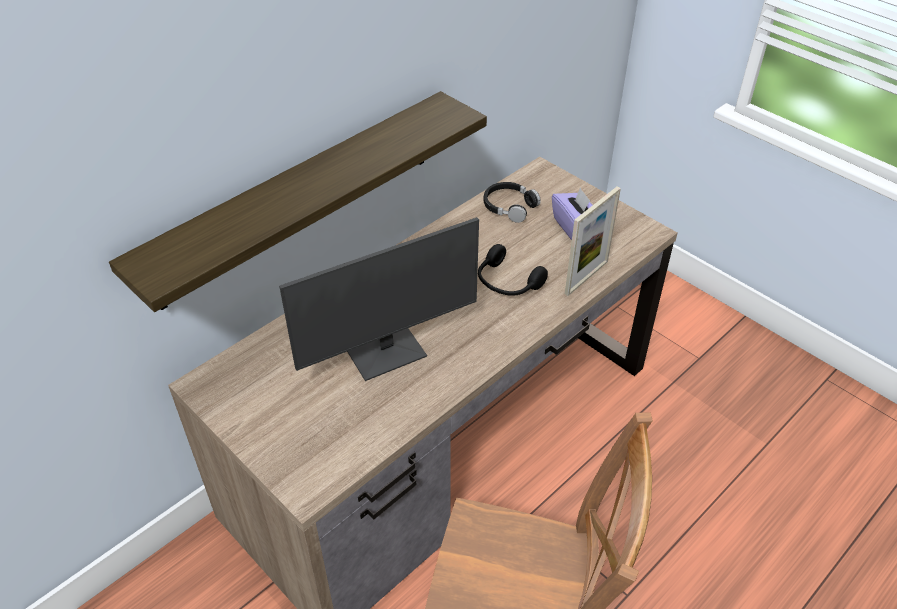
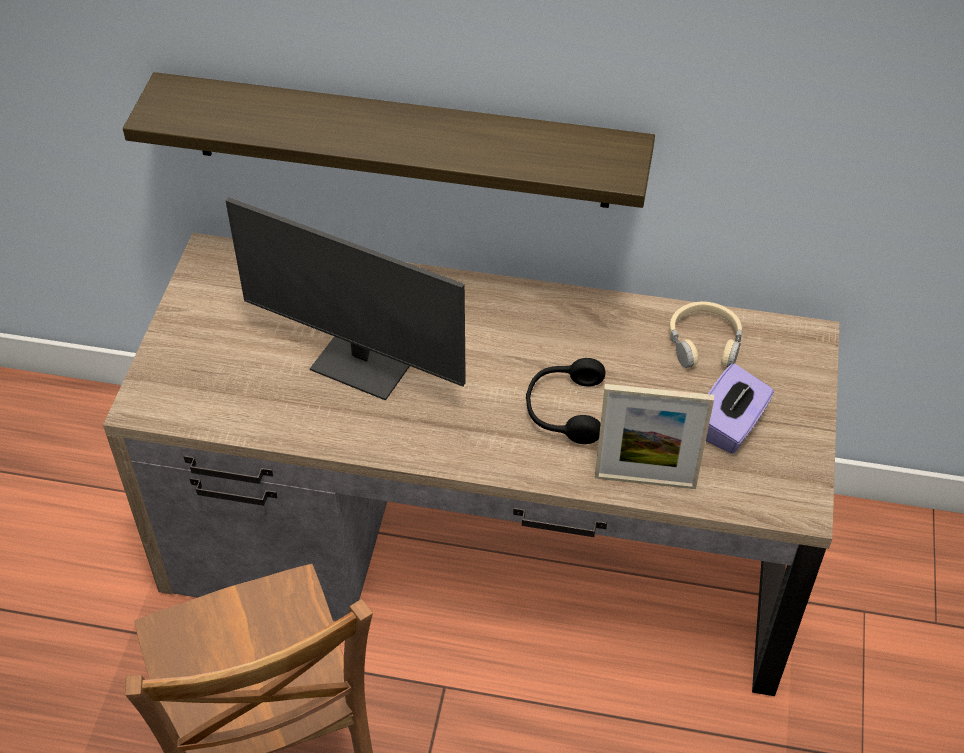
camera: 55 degrees right, 5 degrees up
black headphones [483,182,541,223] -> beige headphones [669,301,742,368]

